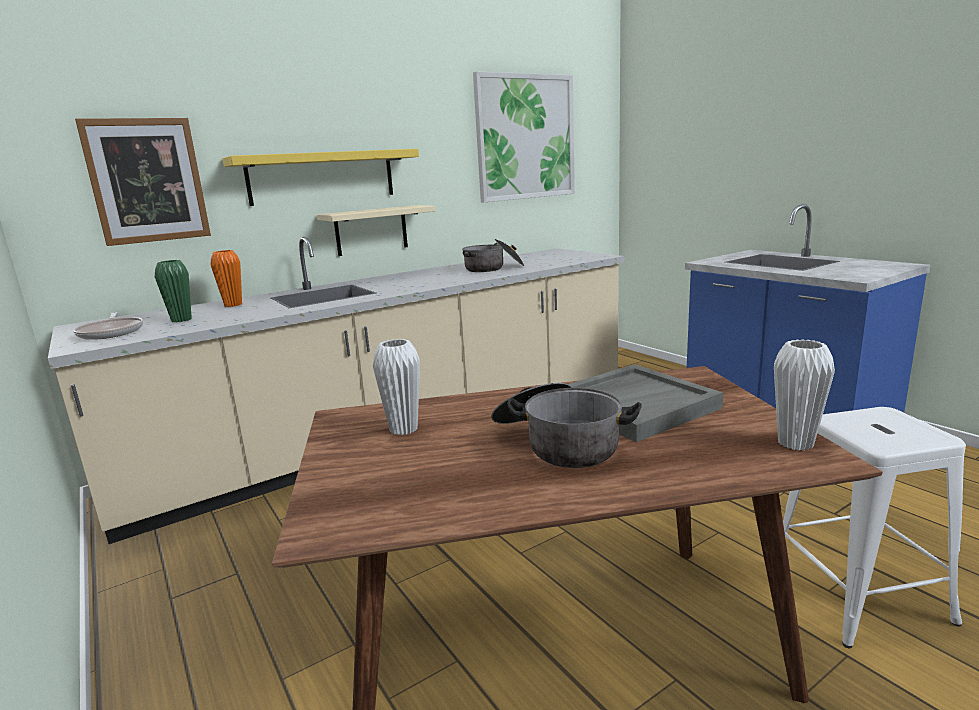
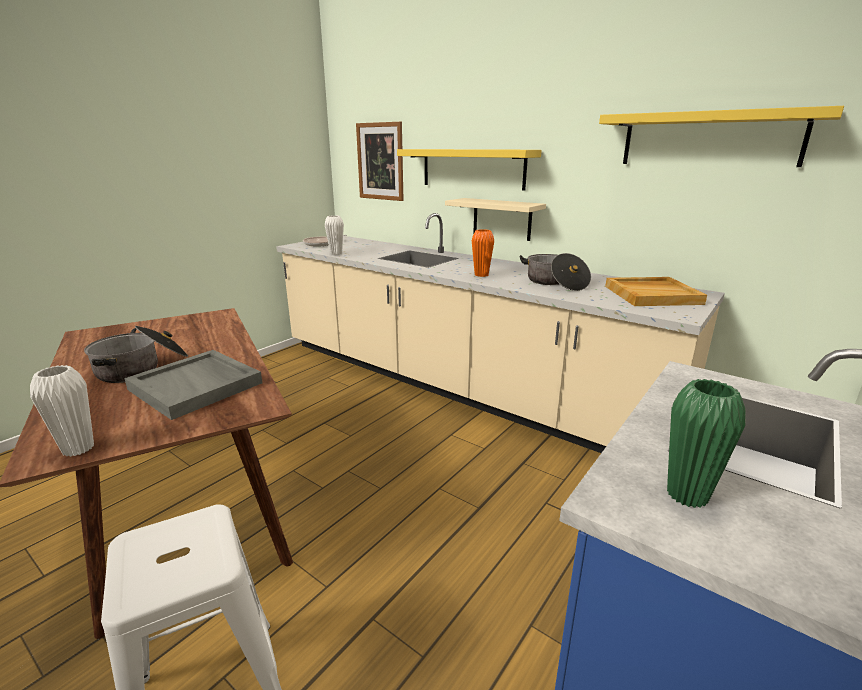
camera: 70 degrees right, 5 degrees up
green vase [155,260,192,322] -> green vase moved to [667,379,746,508]
orange vase [211,250,242,307] -> orange vase moved to [472,229,494,277]
white vase [373,339,420,435] -> white vase moved to [325,215,344,255]
picture [473,71,575,202] -> yellow shelf [599,106,844,167]
none -> beige tray [605,277,707,306]

